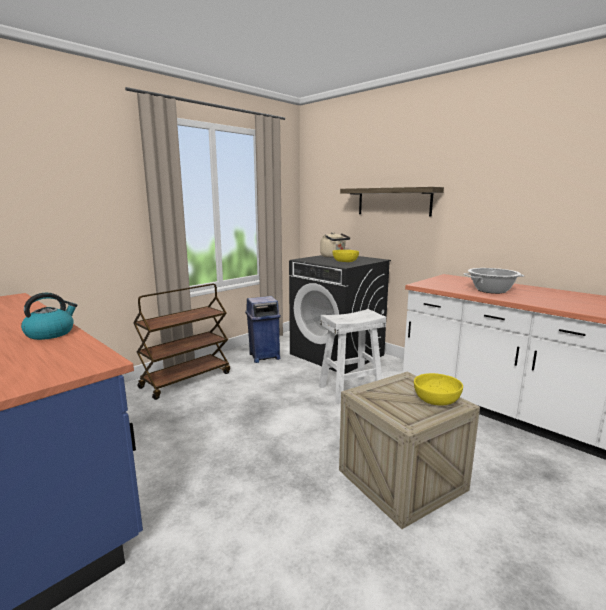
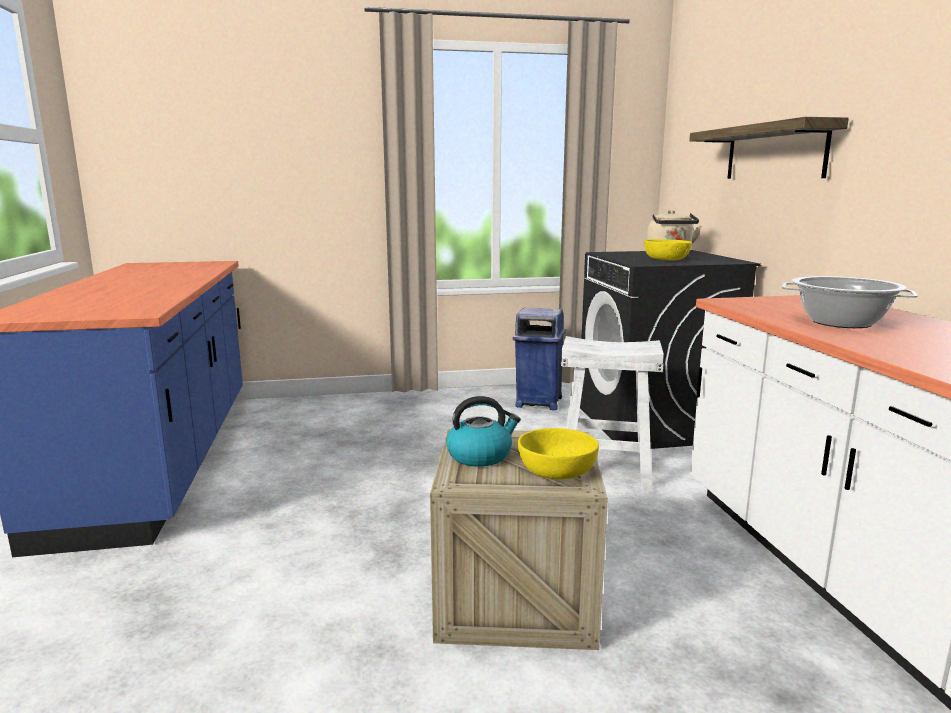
camera: 35 degrees right, 0 degrees up
kettle [21,293,77,340] -> kettle moved to [446,396,521,467]
brown cart [133,284,230,400] -> none

